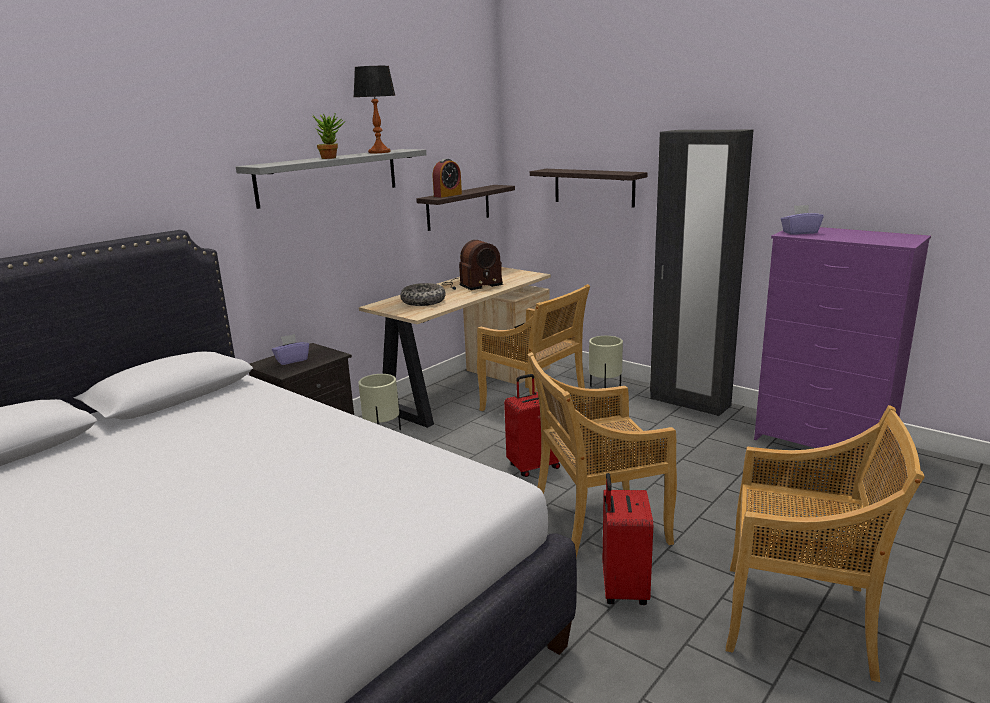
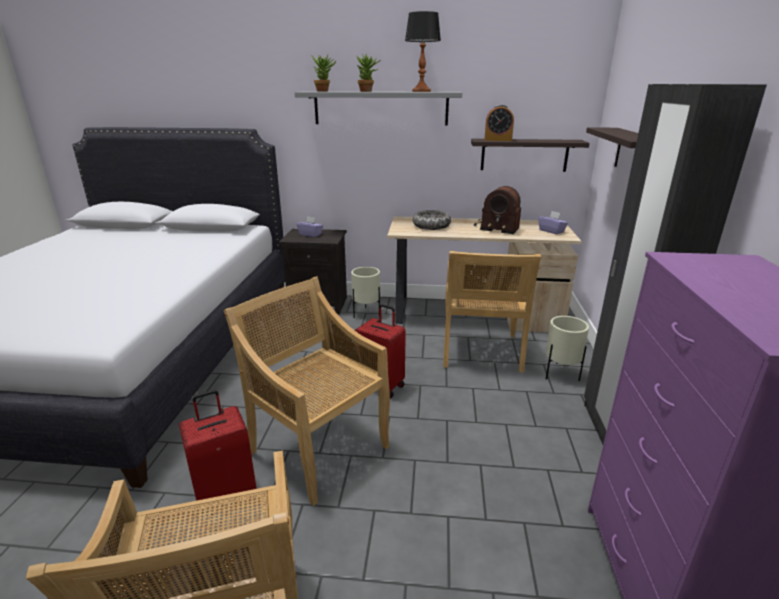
camera: 55 degrees right, 5 degrees up
purple tissue box [781,205,824,235] -> purple tissue box moved to [538,211,568,234]
none -> potted plant [312,54,337,92]

